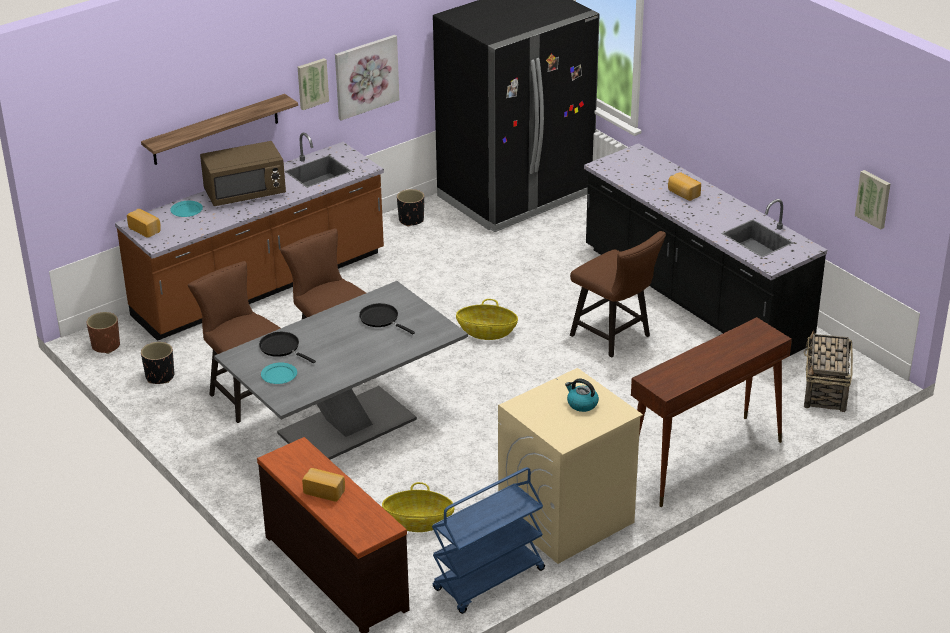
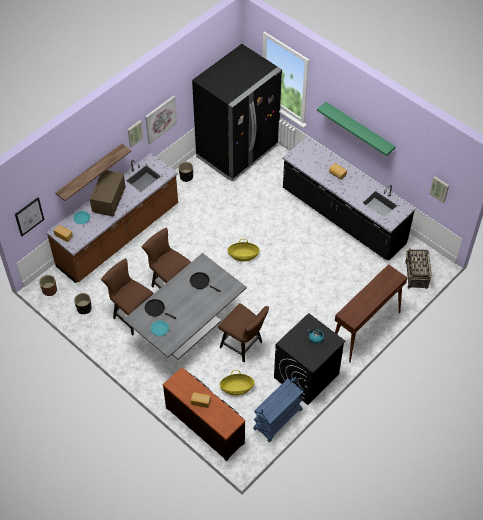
camera: 10 degrees left, 20 degrees up
brown microwave [200,141,286,206] -> brown microwave turned 135 degrees clockwise [90,170,126,216]
beige washing machine [498,368,643,564] -> black washing machine [274,313,346,405]
brown chair [570,231,666,358] -> brown chair moved to [218,303,269,362]
none -> picture [15,197,44,236]
none -> green shelf [317,102,396,156]

